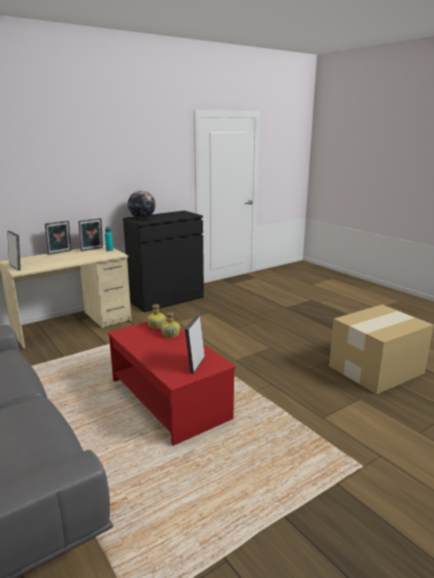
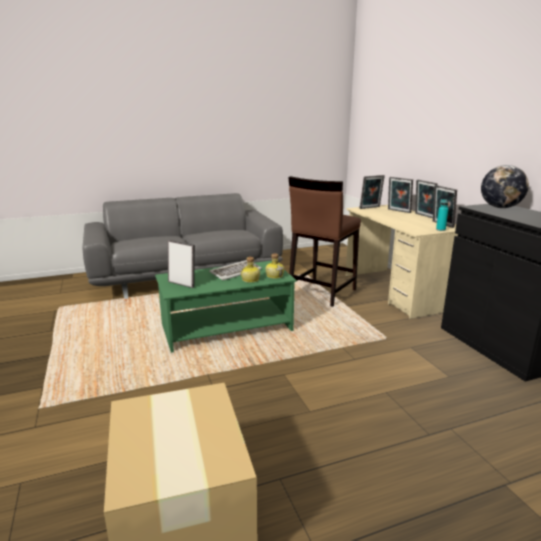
camera: 105 degrees right, 0 degrees up
red coffee table [108,319,236,446] -> green coffee table [155,261,297,353]
none -> keyboard [209,260,262,280]
none -> brown stool [288,176,361,307]
none -> picture frame [388,177,413,213]

